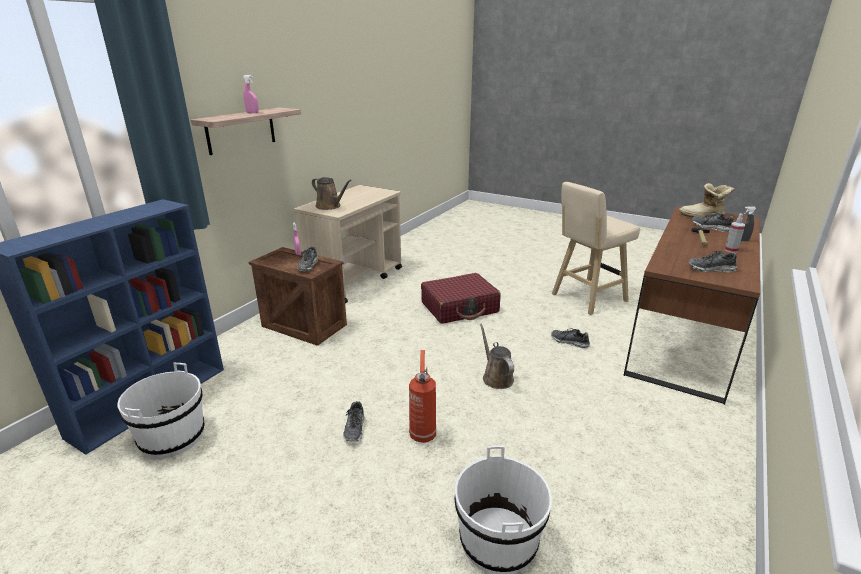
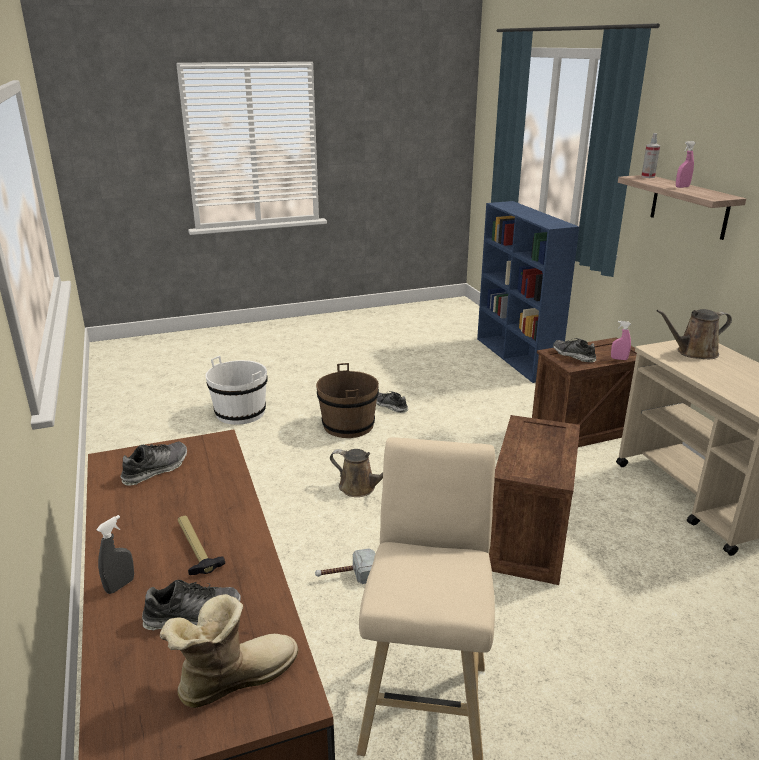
camera: 130 degrees right, 0 degrees up
white bucket [118,363,204,459] -> none
fire extinguisher [409,350,436,443] -> brown bucket [316,363,379,438]
red suitcase [421,273,500,324] -> crate [489,415,580,585]
shoe [551,329,590,348] -> hammer [315,548,375,584]
spray bottle [725,213,745,253] -> spray bottle moved to [641,133,660,178]

